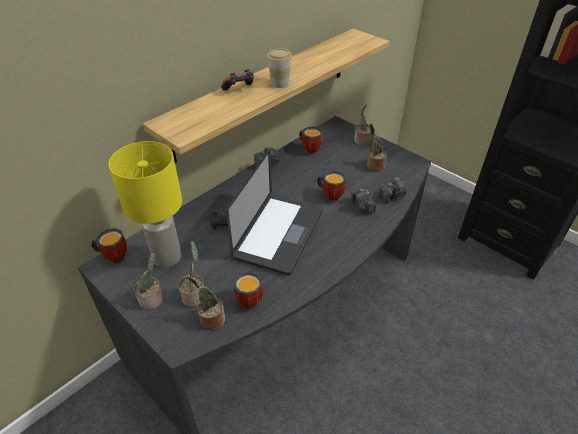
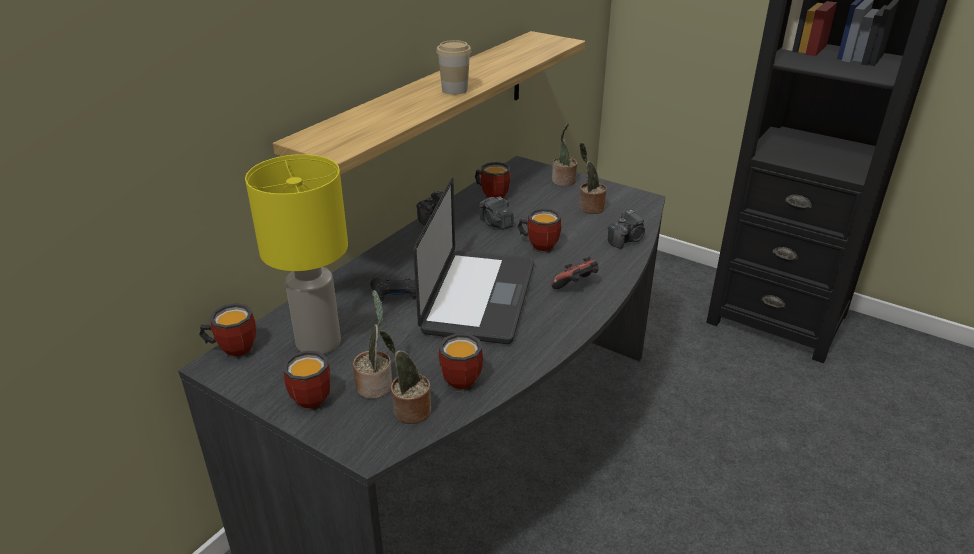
camera: 10 degrees left, 10 degrees down
potted plant [134,253,163,309] -> mug [283,350,330,412]
game controller [221,69,254,91] -> game controller moved to [551,257,599,289]
camera [351,187,376,215] -> camera moved to [479,197,514,230]

